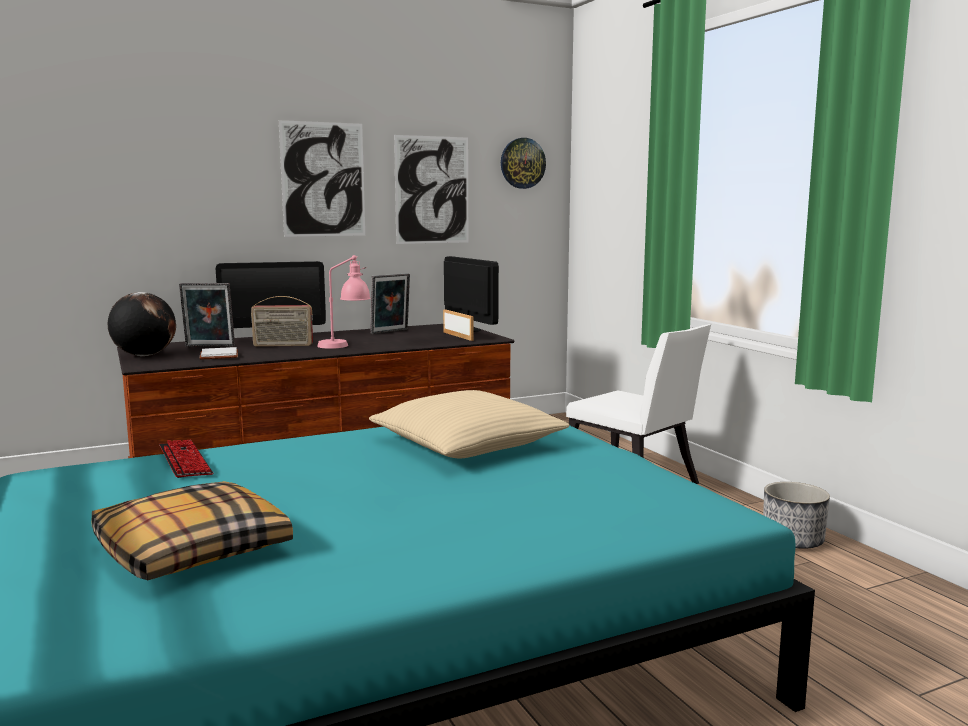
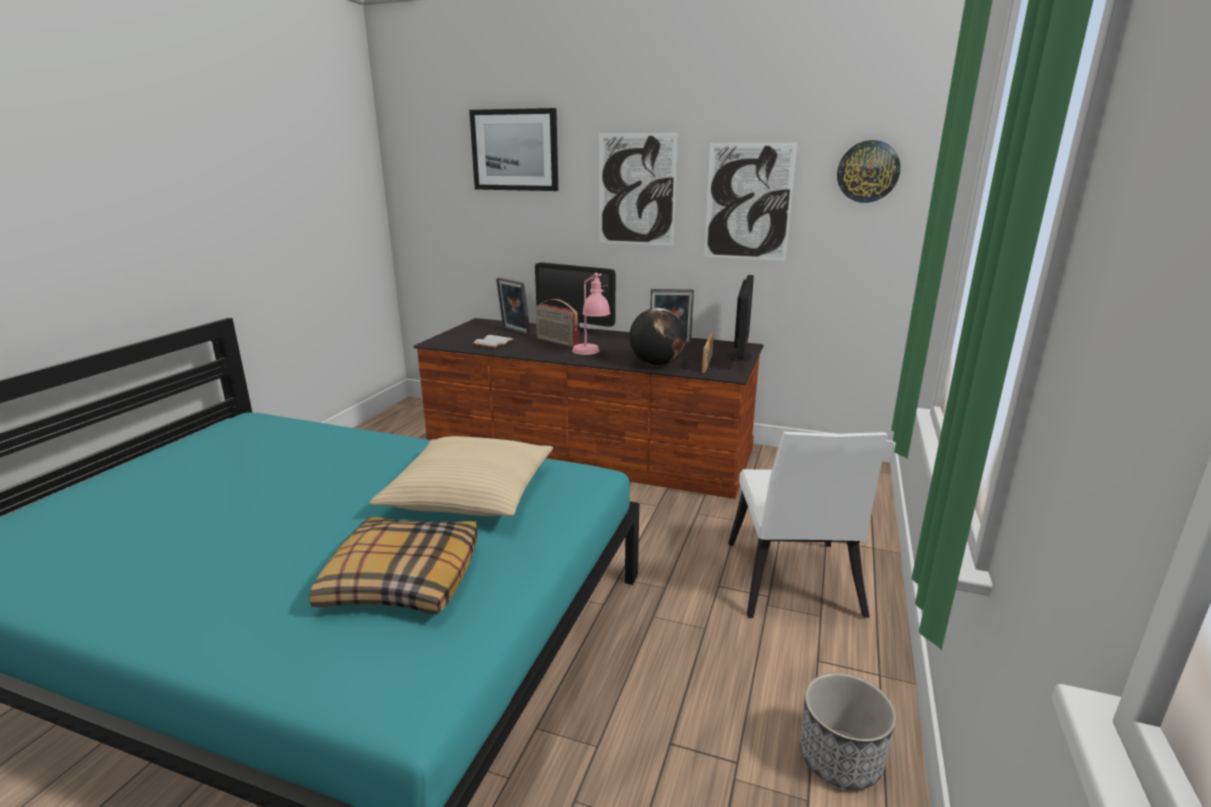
camera: 45 degrees right, 10 degrees up
pillow [91,481,293,580] -> pillow moved to [309,517,478,614]
globe [108,292,176,356] -> globe moved to [629,308,687,366]
keyboard [159,440,213,478] -> none
none -> picture [469,108,558,191]

